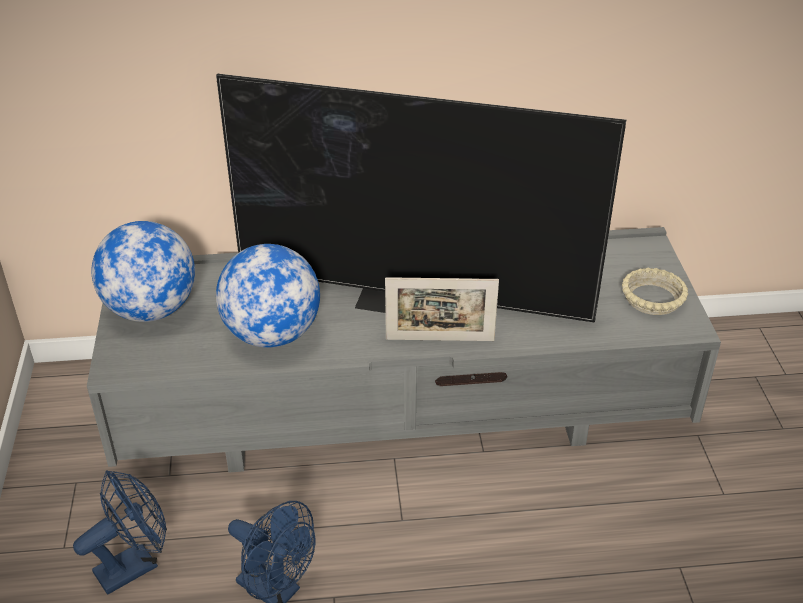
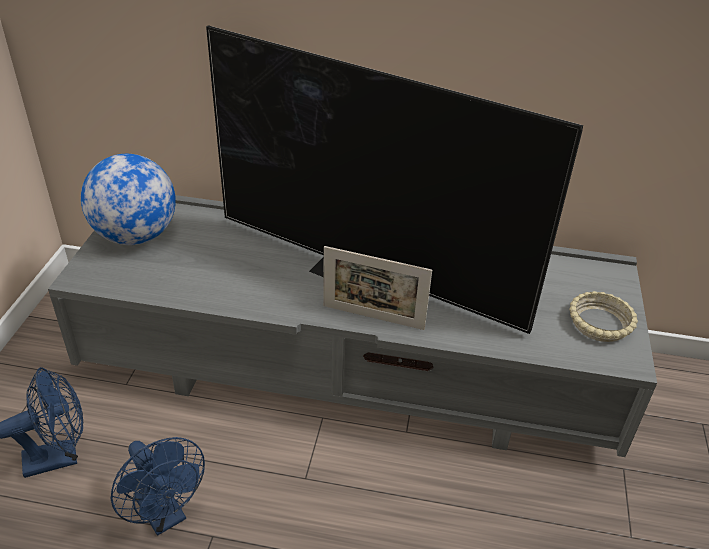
camera: 15 degrees right, 0 degrees up
globe [216,244,320,348] -> none

